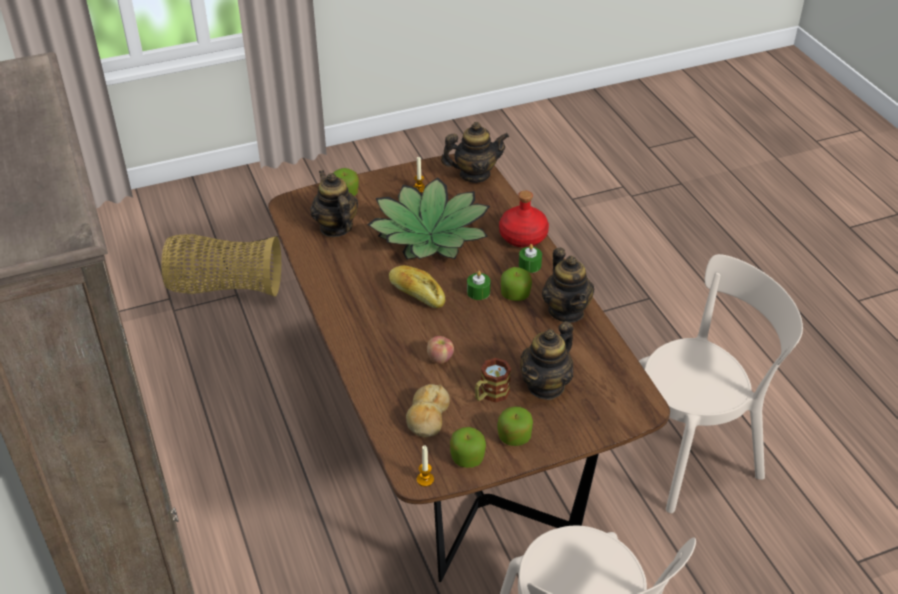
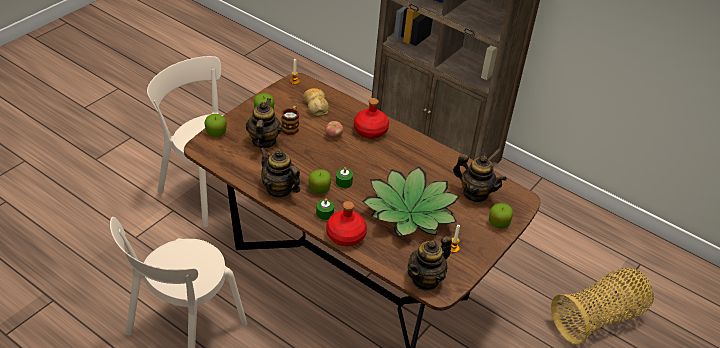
camera: 145 degrees right, 0 degrees up
bread [389,265,445,308] -> none
apple [450,427,486,468] -> apple moved to [204,114,227,137]
none -> red bottle [354,98,389,138]

